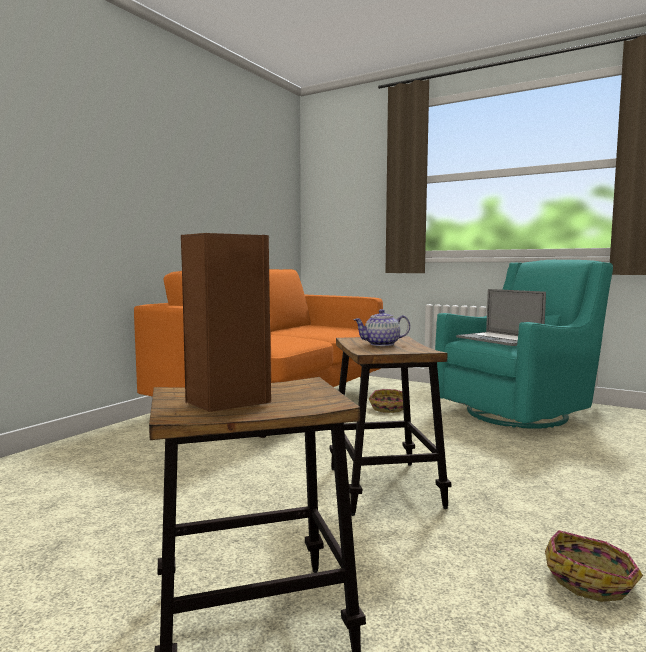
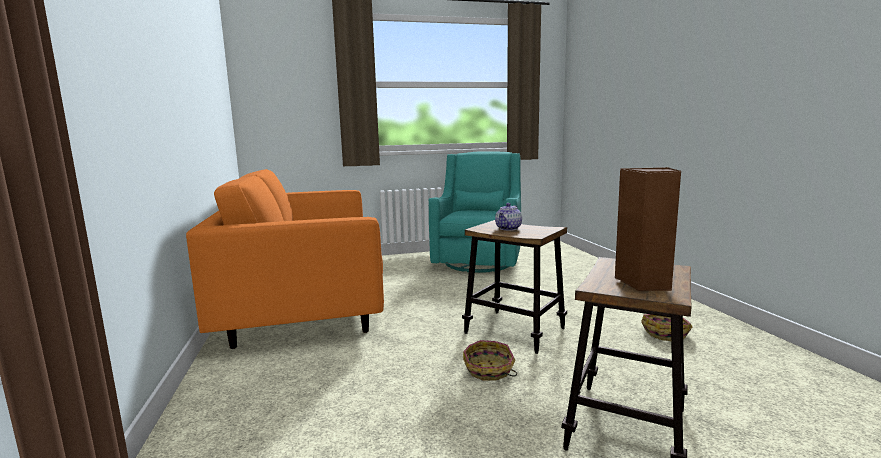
camera: 45 degrees left, 5 degrees up
basket [369,389,403,413] -> basket moved to [463,340,517,381]
laptop [456,289,546,346] -> none

